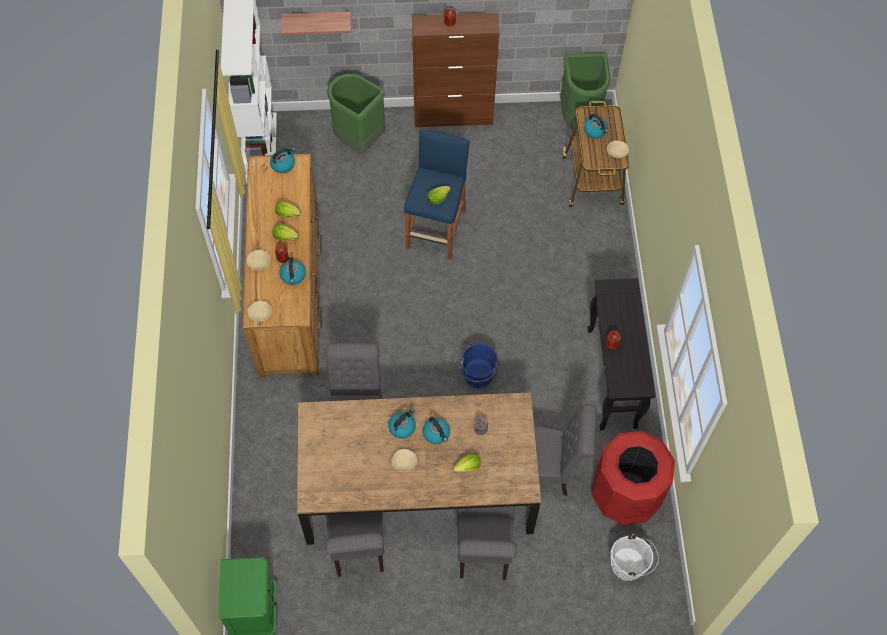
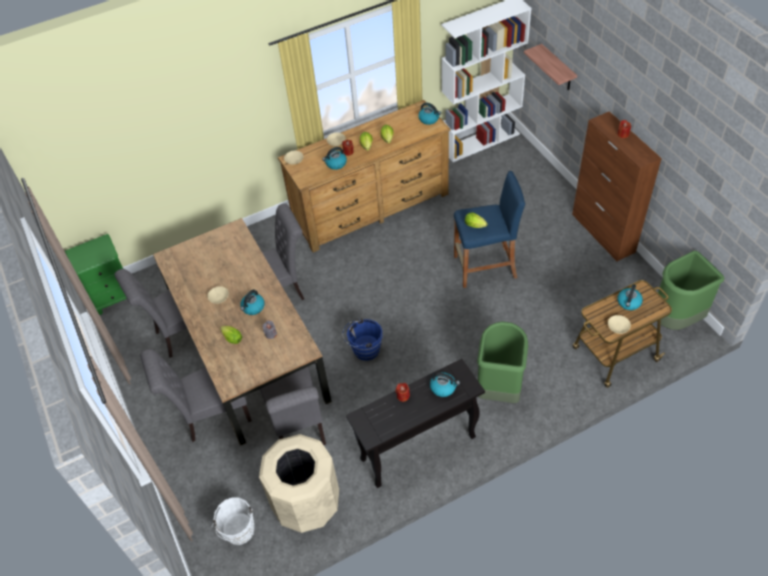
camera: 70 degrees right, 10 degrees down
green trash can [327,74,385,154] -> green trash can moved to [477,321,528,403]
kettle [388,409,416,439] -> kettle moved to [430,372,460,397]
red trash can [592,431,675,525] -> beige trash can [259,434,339,533]

